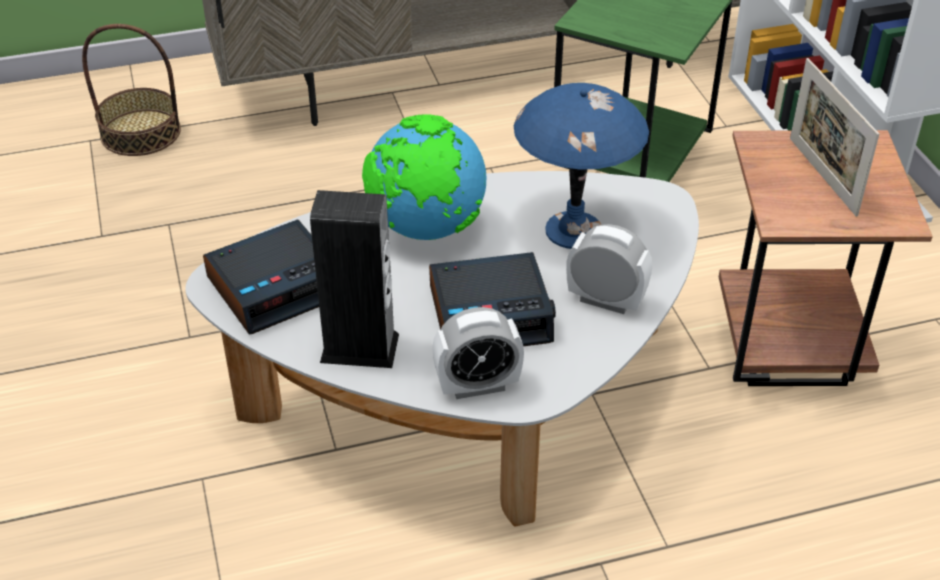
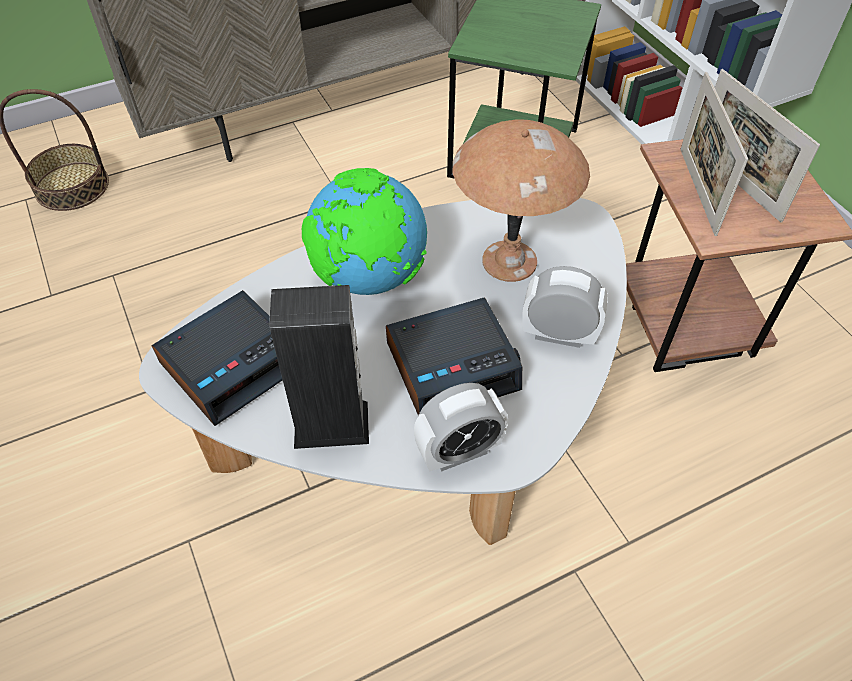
camera: 10 degrees left, 10 degrees up
blue table lamp [514,83,649,249] -> brown table lamp [453,119,590,282]
none -> picture frame [680,72,748,236]

